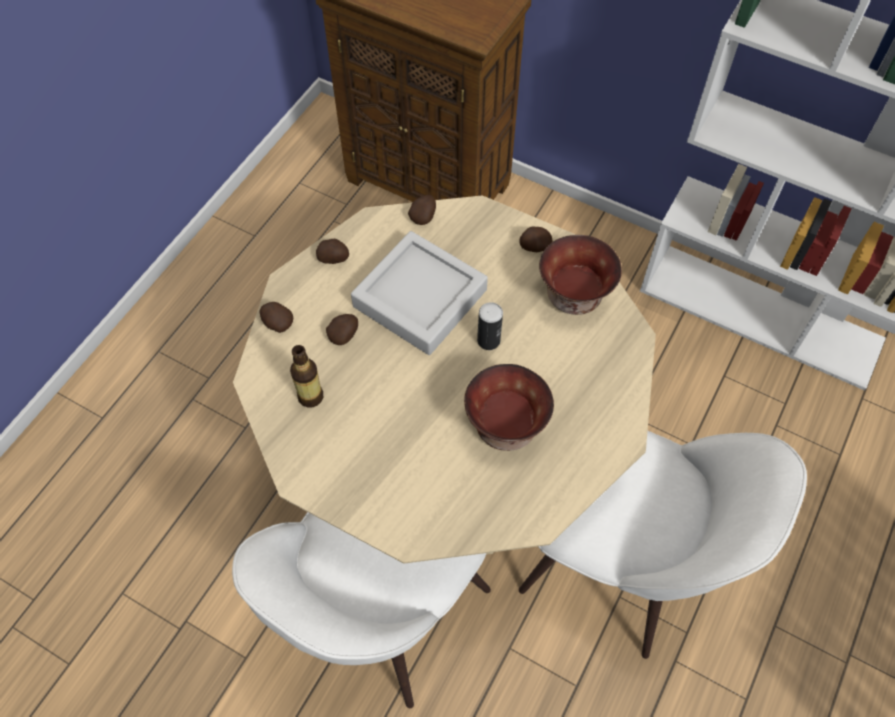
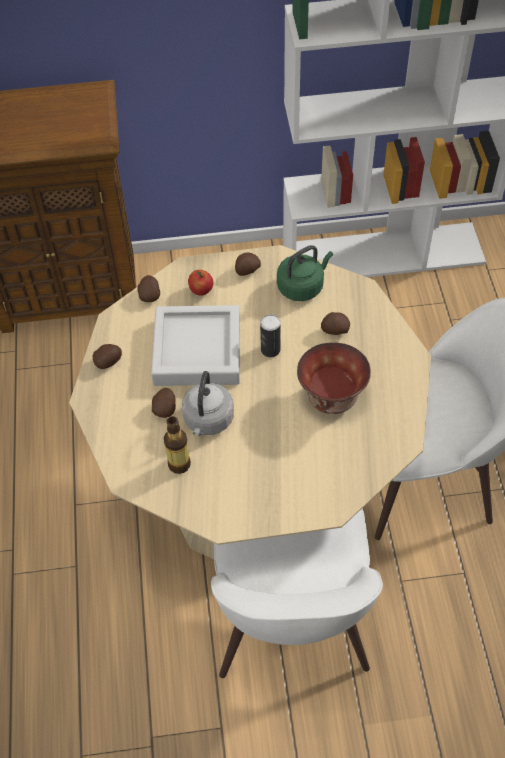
camera: 35 degrees left, 5 degrees down
potato [260,302,293,333] -> potato moved to [321,312,350,335]
bowl [539,235,622,315] -> green kettle [277,245,333,301]
none -> grey kettle [182,371,234,436]
none -> apple [188,270,213,296]

